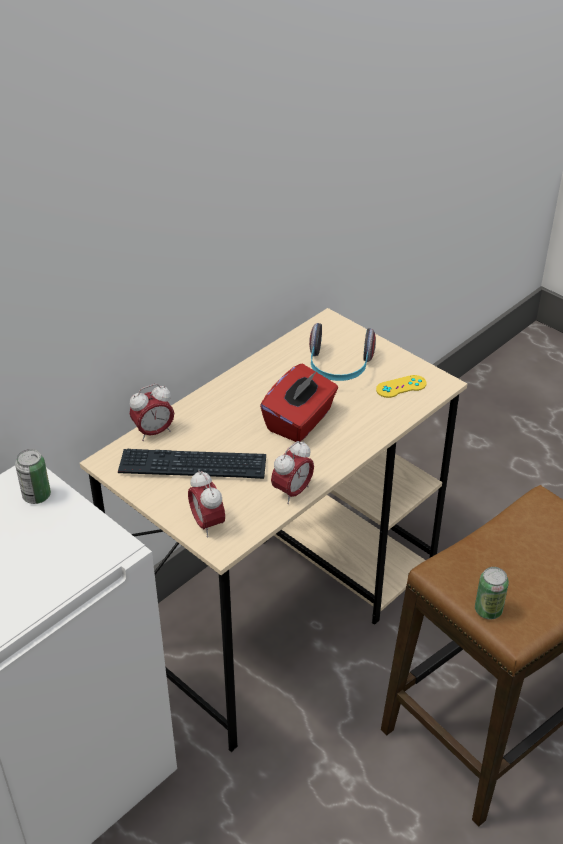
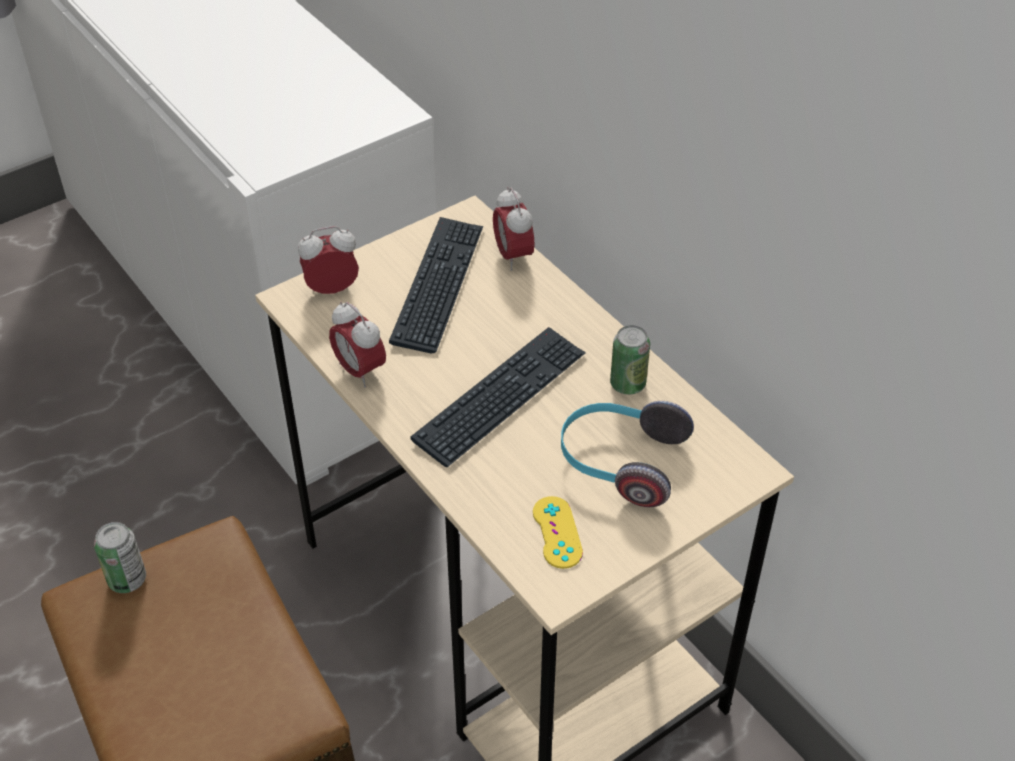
camera: 100 degrees right, 5 degrees up
can [15,449,51,504] -> can moved to [610,325,650,395]
red tissue box [260,364,338,442] -> keyboard [410,327,586,467]

